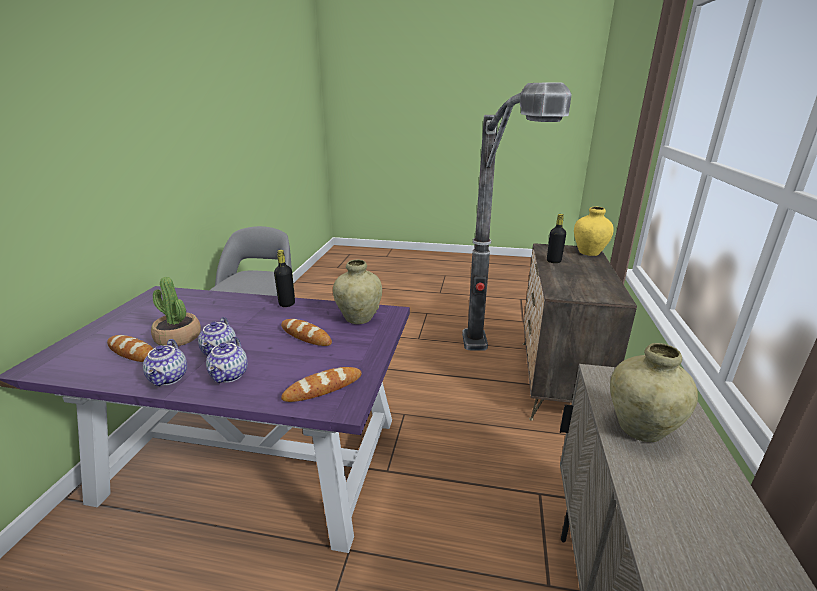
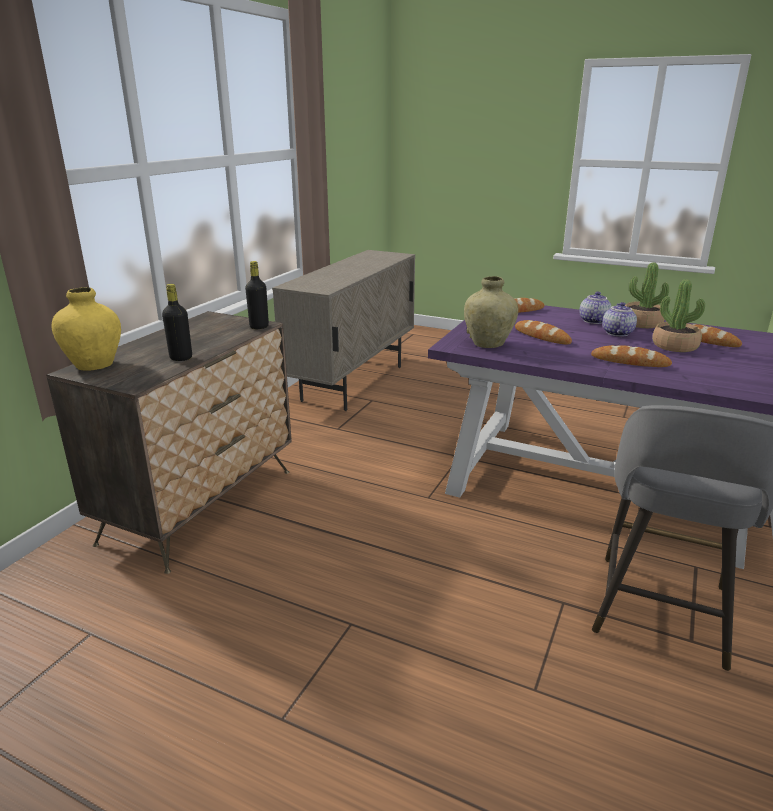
camera: 165 degrees left, 0 degrees up
teapot [143,339,187,386] -> potted plant [625,262,669,328]
black bottle [274,250,295,307] -> black bottle moved to [245,261,269,329]
floor lamp [462,83,572,351] -> none
beige vase [610,343,698,442] -> none
none -> bread [591,345,672,367]

